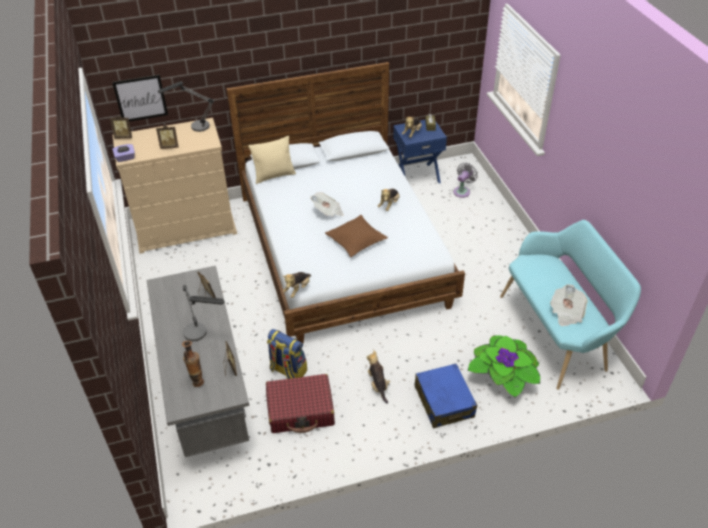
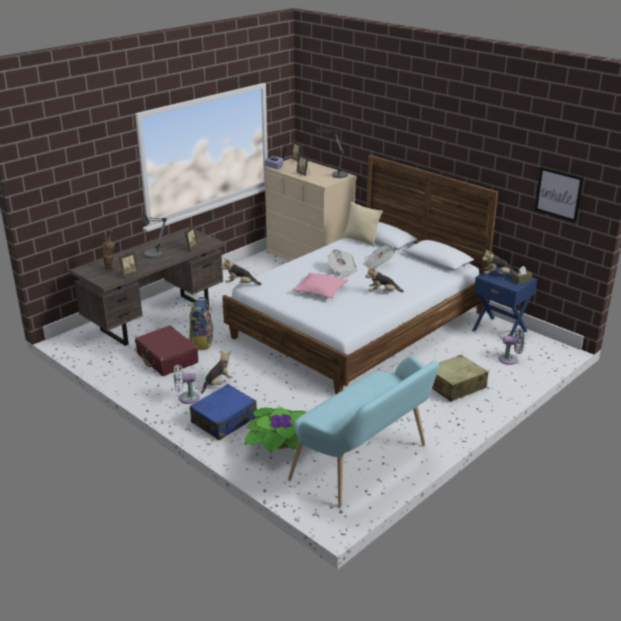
camera: 60 degrees right, 15 degrees down
picture [112,75,168,122] -> picture moved to [535,167,584,222]
grey desk [147,266,250,457] -> brown desk [70,227,225,346]
brown pillow [325,215,388,257] -> pink pillow [292,272,348,299]
newspaper [550,285,588,326] -> newspaper moved to [363,245,394,268]
none -> white fan [174,365,200,404]
none -> beige suitcase [432,355,488,401]

